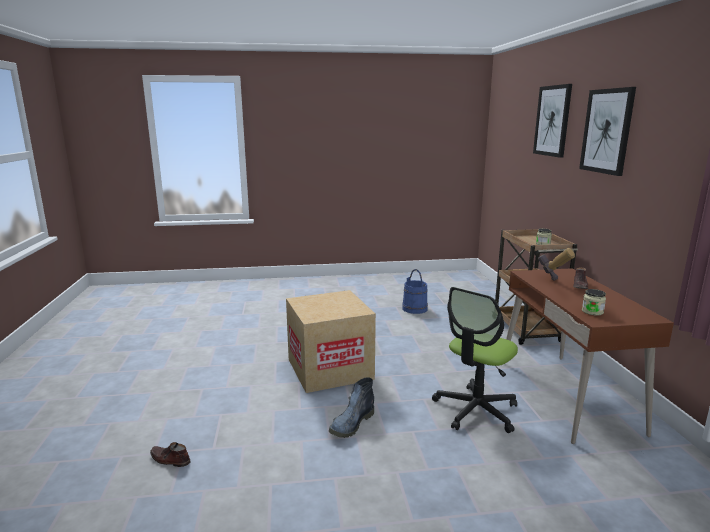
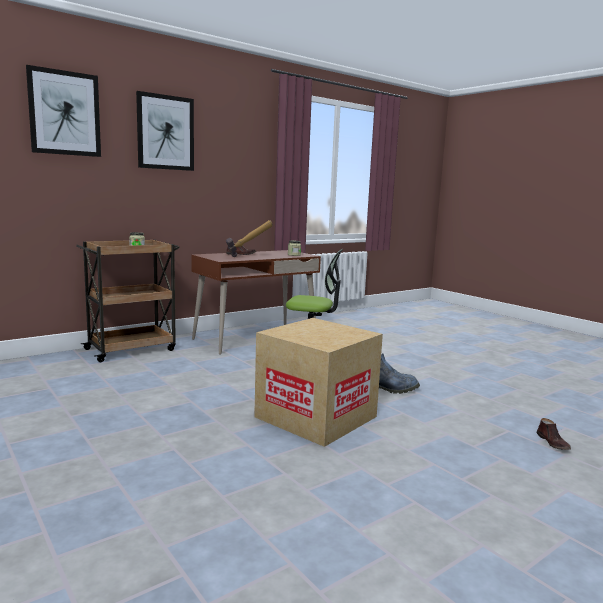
camera: 120 degrees left, 5 degrees down
blue bucket [402,269,428,314] -> none

